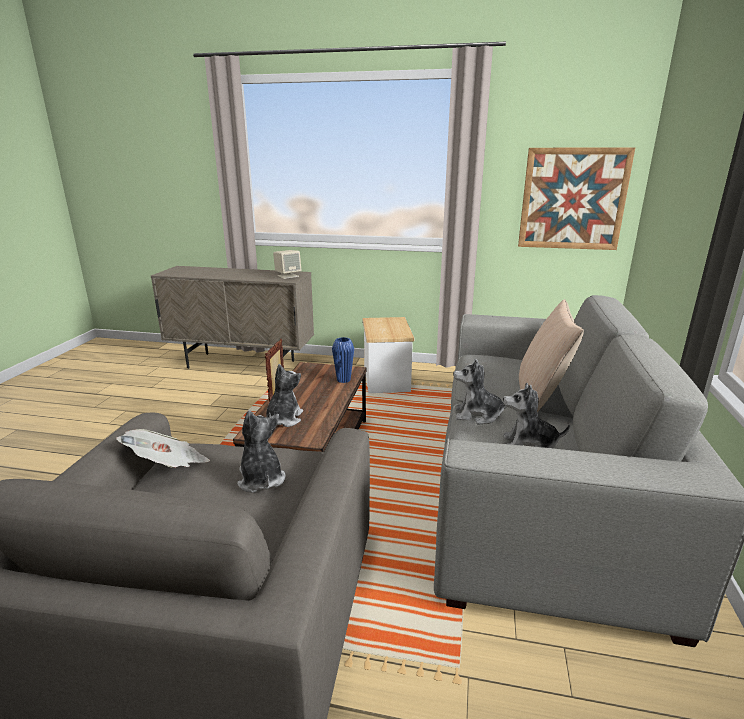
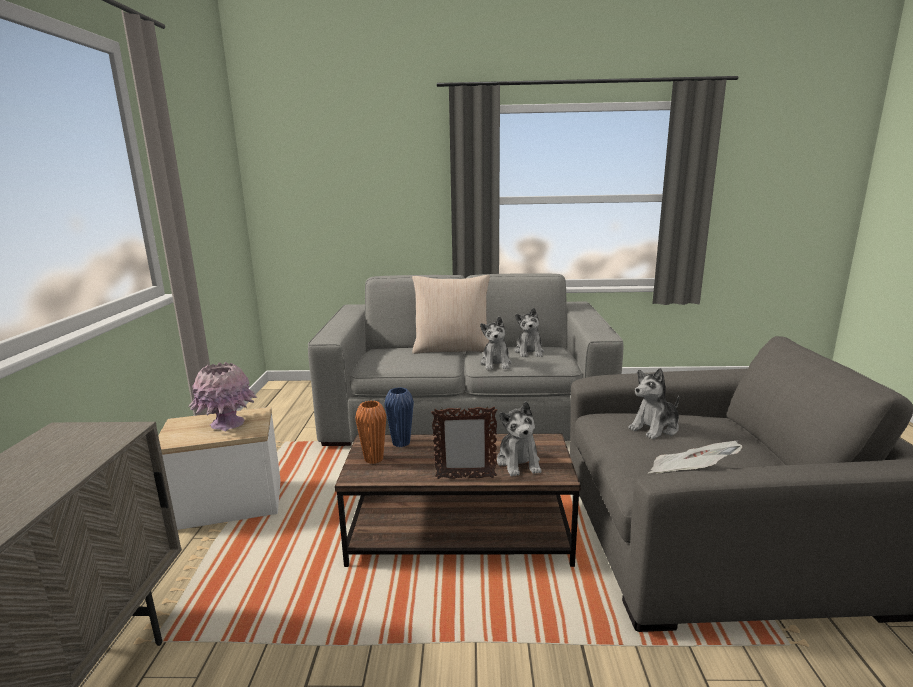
camera: 100 degrees left, 5 degrees down
plush toy [266,364,303,427] -> plush toy turned 105 degrees counterclockwise [497,401,542,476]
beige speaker [273,250,301,279] -> none
picture [518,148,635,250] -> none
none -> pink vase [189,362,257,431]
none -> orange vase [355,400,386,464]

